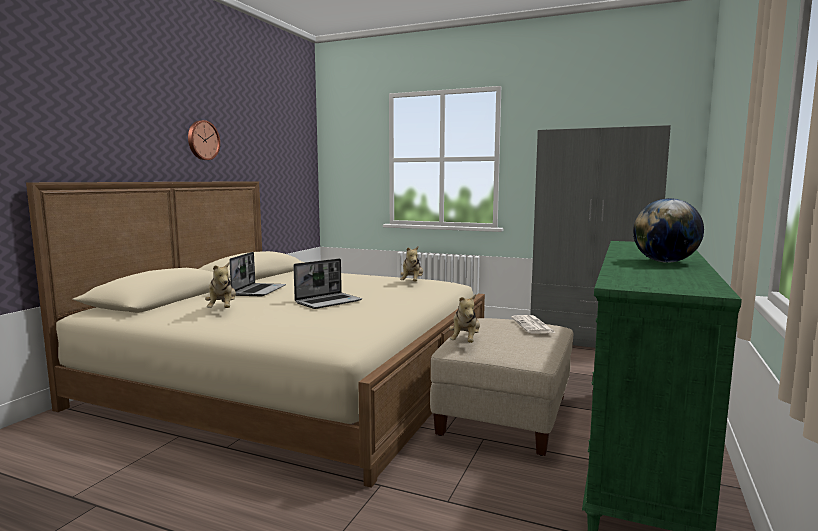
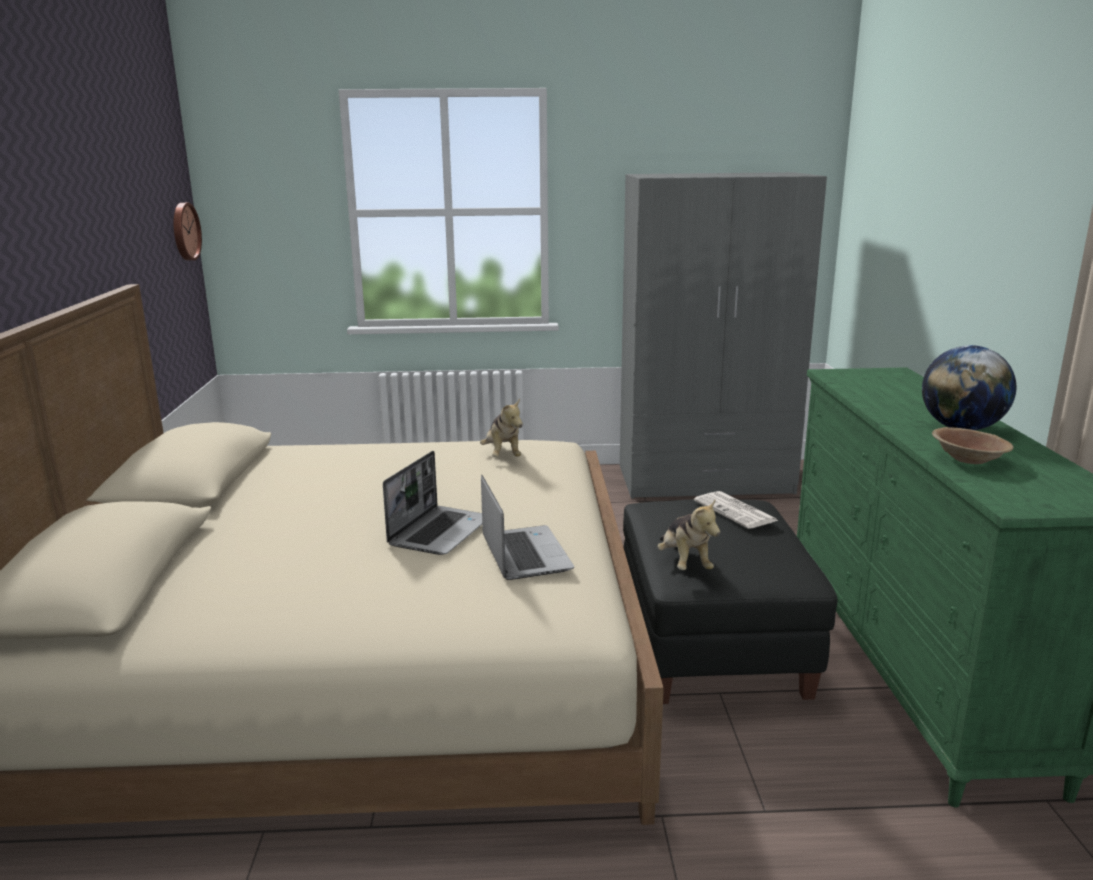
camera: 25 degrees left, 10 degrees up
wall clock [188,120,220,160] -> wall clock moved to [174,203,202,261]
plush toy [205,262,236,308] -> none
laptop [229,252,286,296] -> laptop moved to [481,475,574,580]
beige ottoman [430,318,573,456] -> black ottoman [623,499,838,704]
none -> brown bowl [932,427,1013,464]

